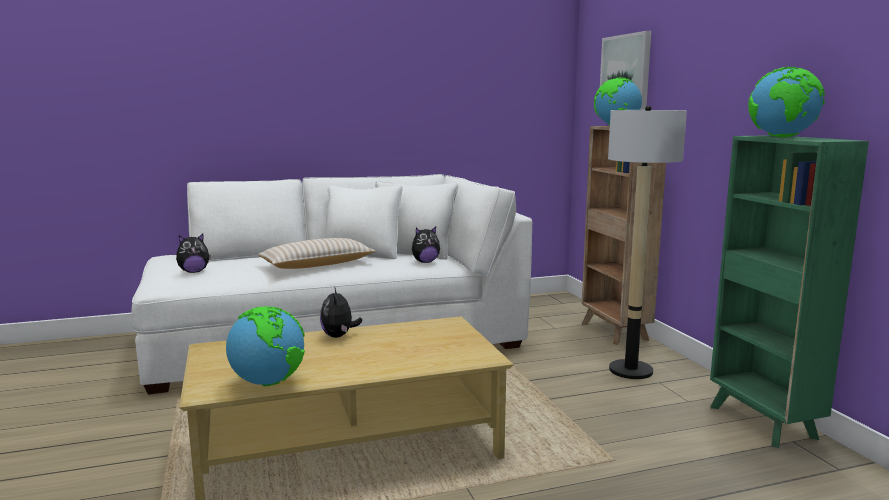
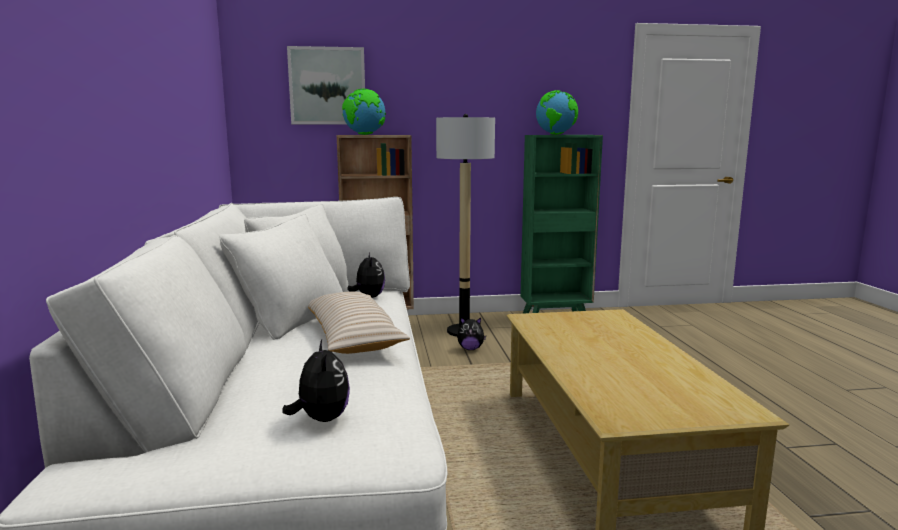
camera: 80 degrees left, 0 degrees up
globe [226,306,305,386] -> none
plush toy [320,287,362,338] -> plush toy moved to [457,318,486,350]

